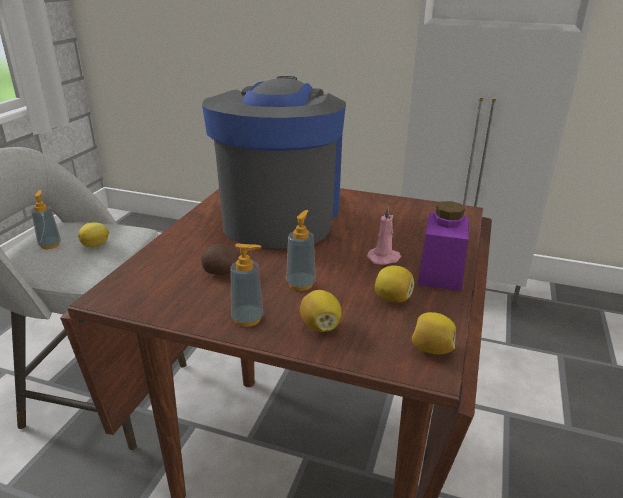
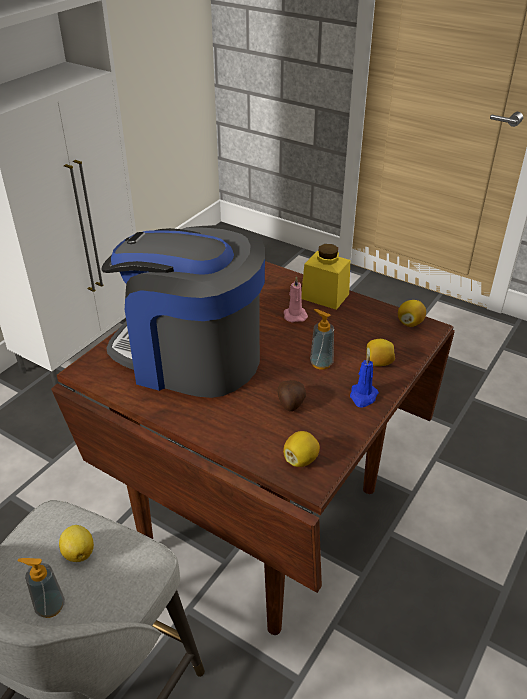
camera: 75 degrees left, 10 degrees up
soap dispenser [230,243,263,327] -> blue candle [350,354,379,408]
lemon [374,265,414,303] -> lemon moved to [283,431,320,467]
purple jar [417,201,469,291] -> yellow jar [301,244,350,310]

